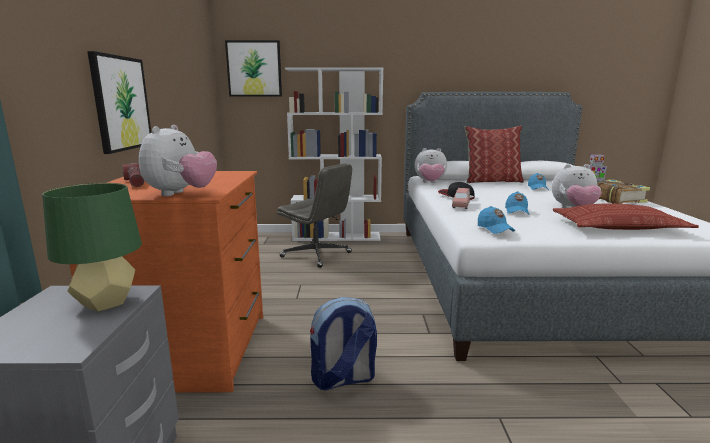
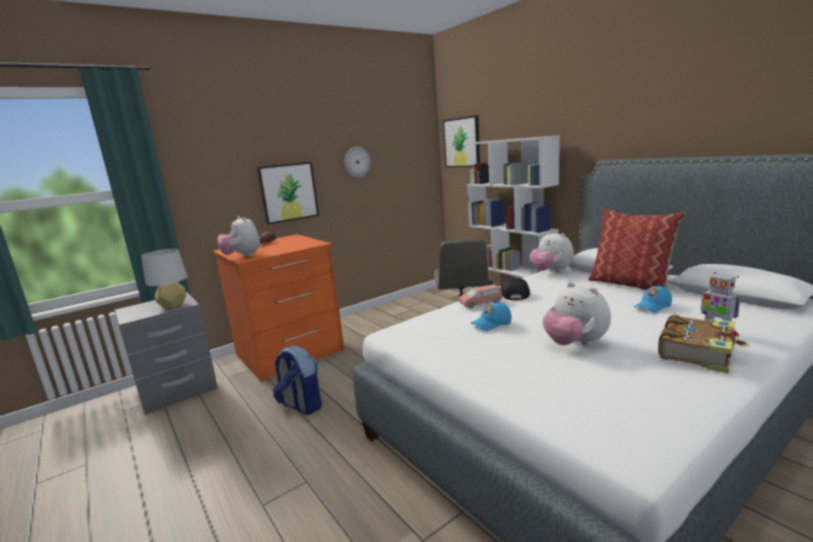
camera: 55 degrees right, 0 degrees up
green table lamp [42,183,142,311] -> grey table lamp [142,249,188,308]
plush toy [139,125,217,196] -> plush toy turned 75 degrees clockwise [217,216,260,257]
blue cap [478,206,515,234] -> none
pillow [553,203,699,230] -> none
none -> wall clock [345,147,371,178]

